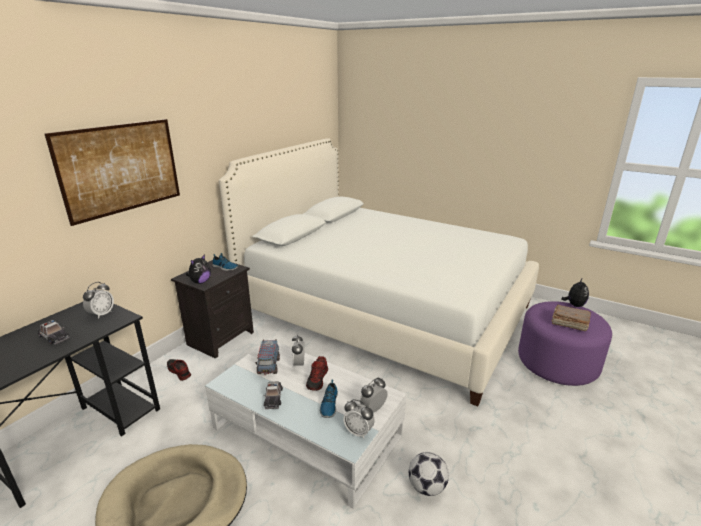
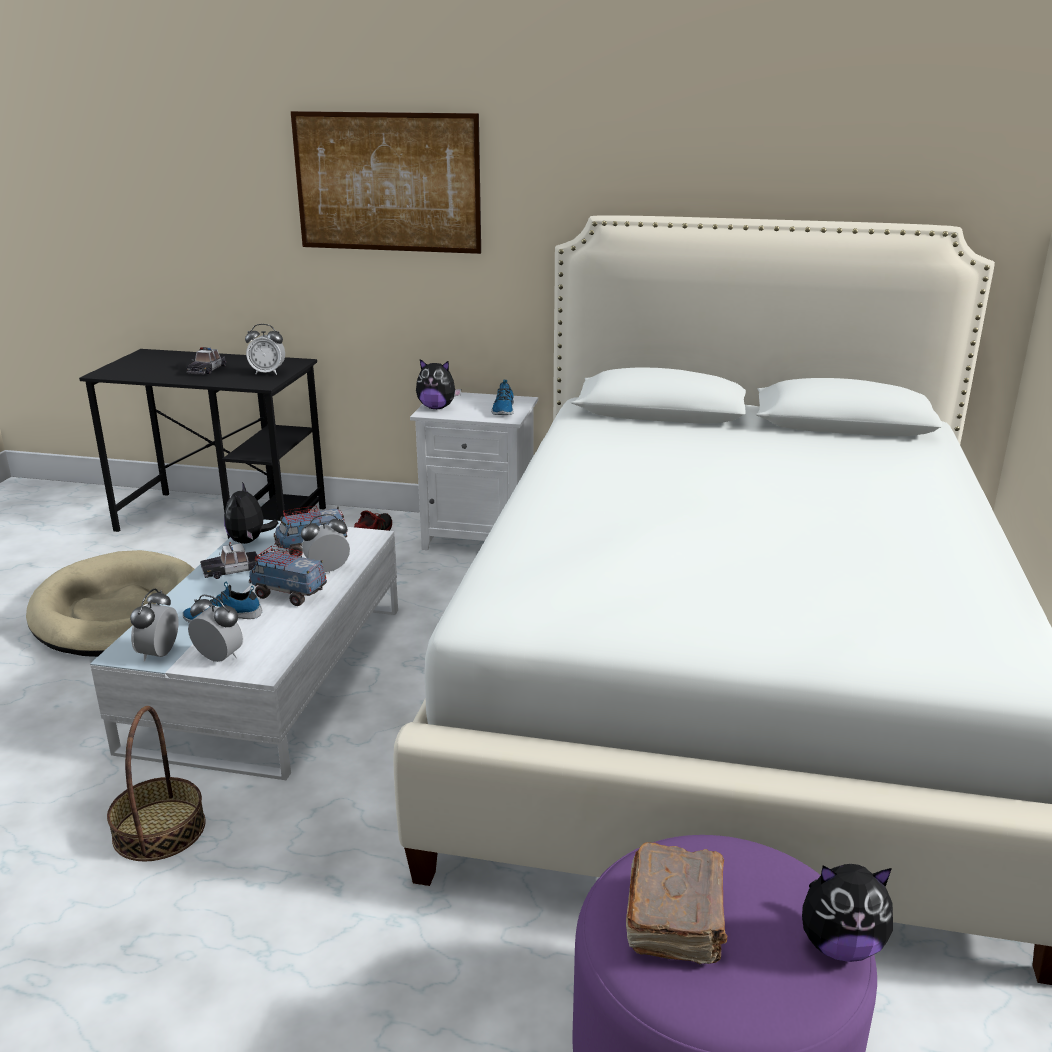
camera: 70 degrees right, 0 degrees up
black nightstand [171,260,254,359] -> white nightstand [410,392,538,550]
shoe [306,356,328,391] -> toy truck [249,546,327,606]
football [409,452,449,496] -> basket [107,706,205,861]
none -> plush toy [224,482,278,544]

